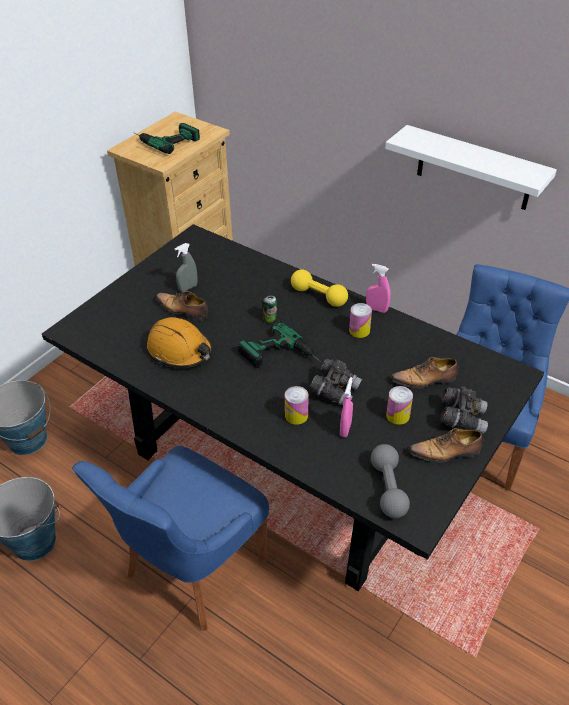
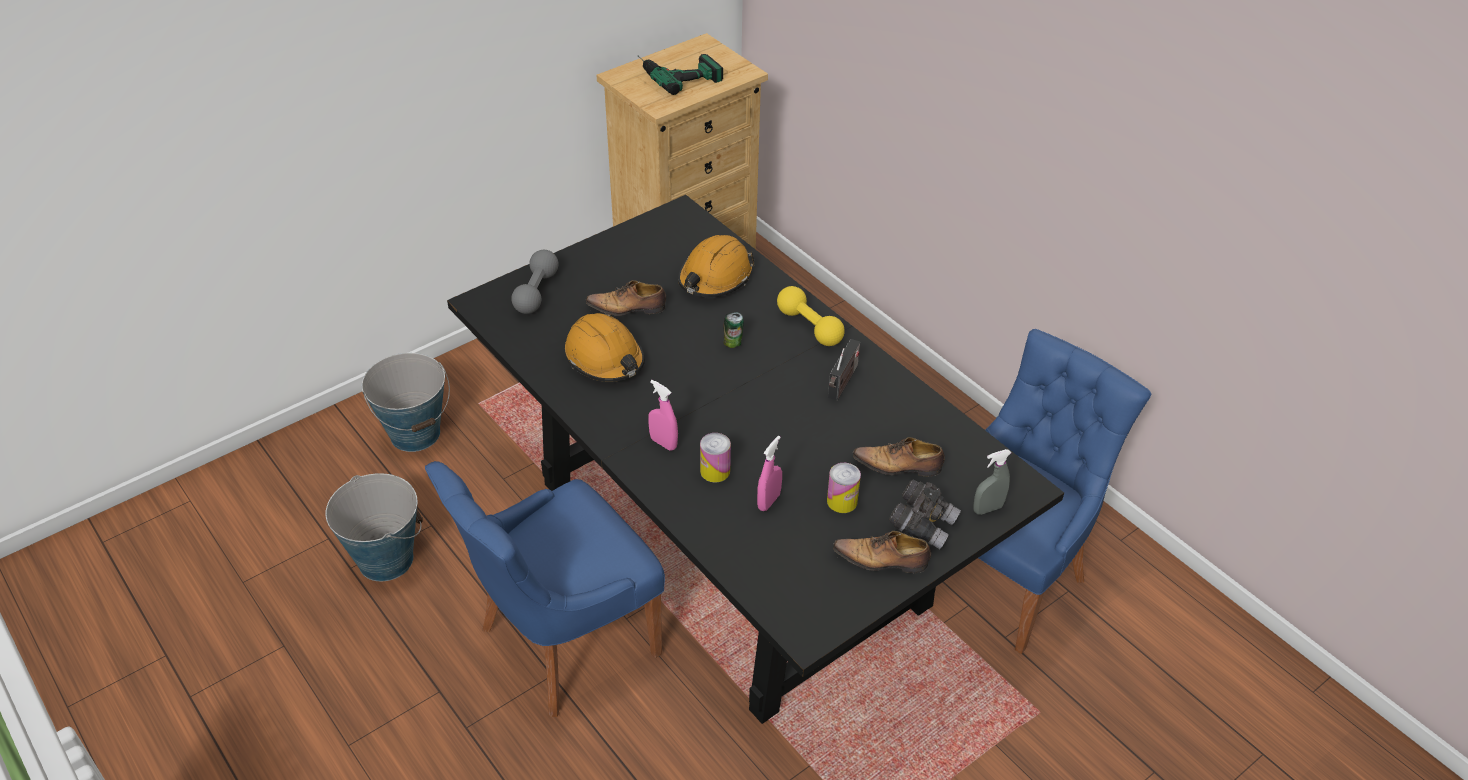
camera: 15 degrees right, 0 degrees up
shoe [156,291,208,321] -> shoe turned 45 degrees counterclockwise [586,280,666,316]
grey spray bottle [175,243,198,292] -> grey spray bottle moved to [973,449,1011,515]
power drill [238,321,321,368] -> none
grey binoculars [309,358,362,405] -> none
can [349,303,372,338] -> radio [828,339,860,400]
pink spray bottle [366,264,390,313] -> pink spray bottle moved to [648,380,678,451]
grey dumbbell [371,444,410,518] -> grey dumbbell moved to [511,250,558,314]
white shelf [385,125,557,210] -> none
none -> orange hard hat [678,235,755,297]

